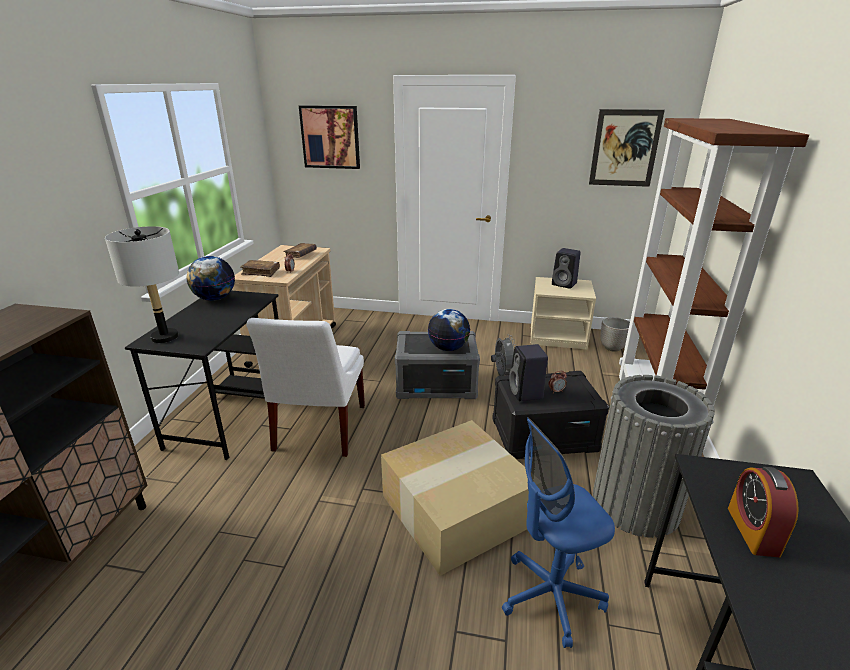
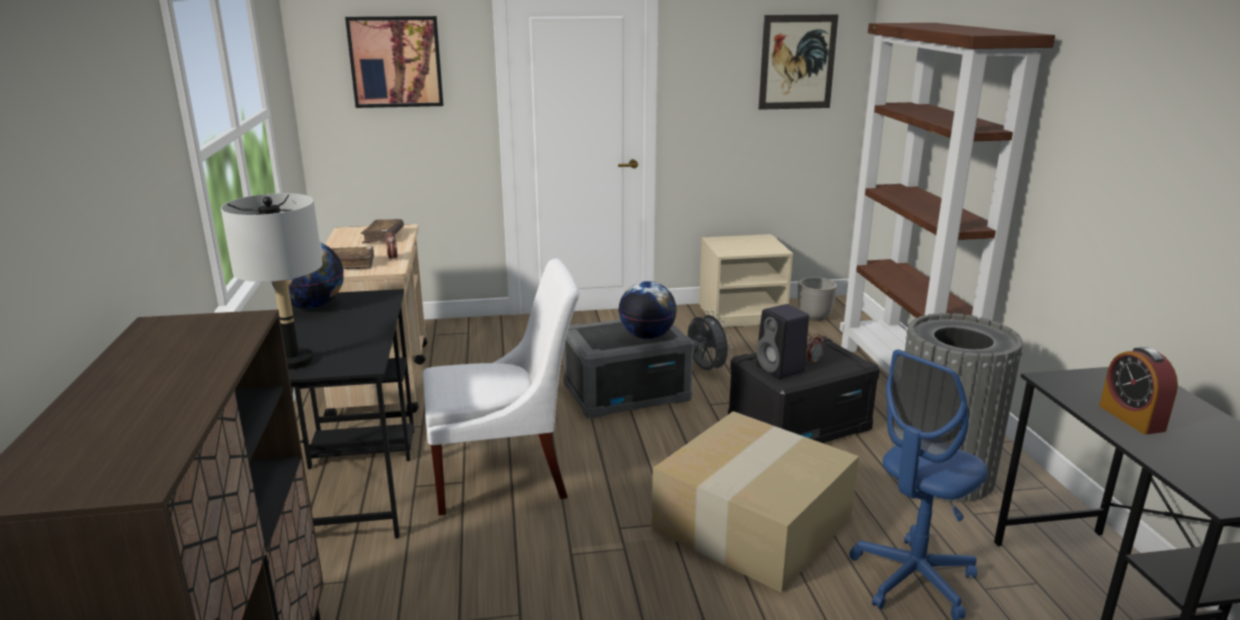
camera: 20 degrees left, 5 degrees down
white chair [246,318,365,457] -> white chair turned 90 degrees counterclockwise [423,259,580,516]
black speaker [552,248,581,289] -> none

